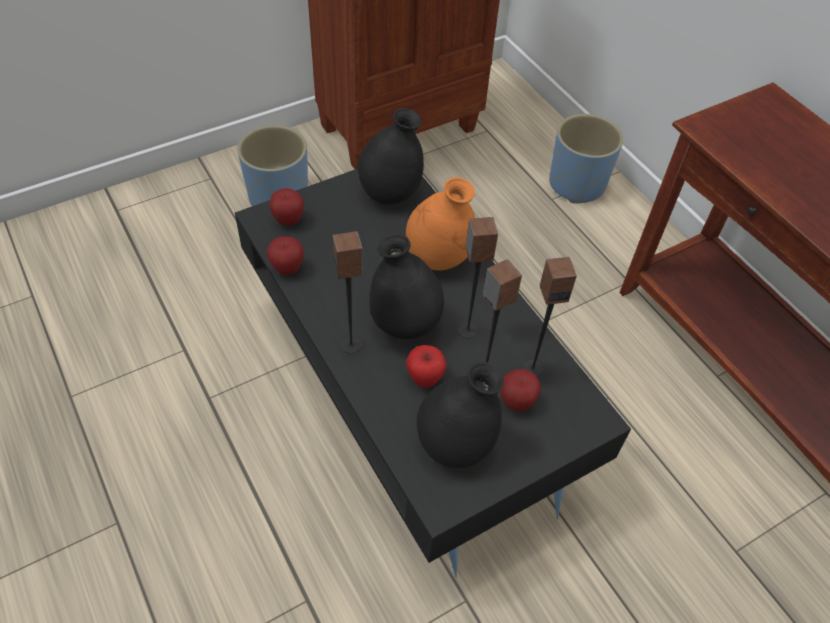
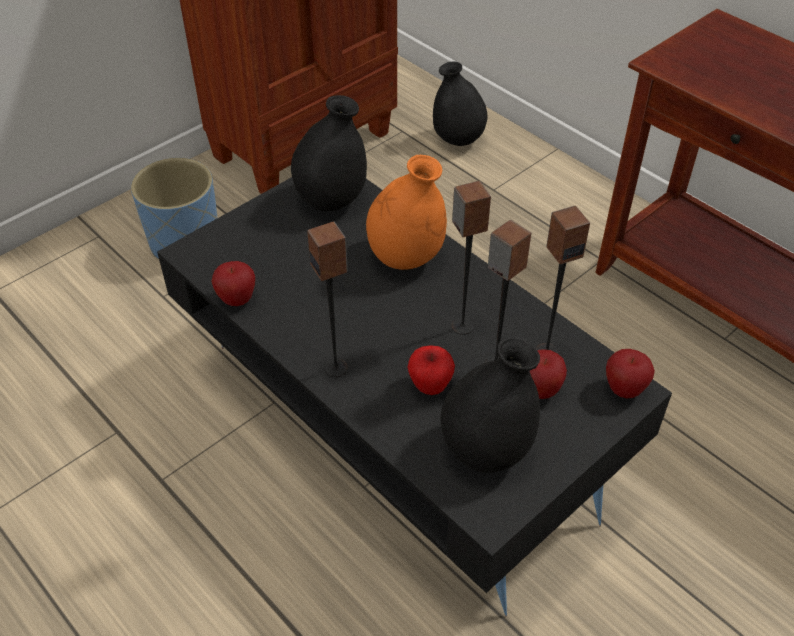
camera: 10 degrees left, 5 degrees down
apple [269,188,304,226] -> apple moved to [606,349,655,398]
black vase [369,234,444,339] -> black vase moved to [433,61,487,146]
blue planter [549,114,623,204] -> none

